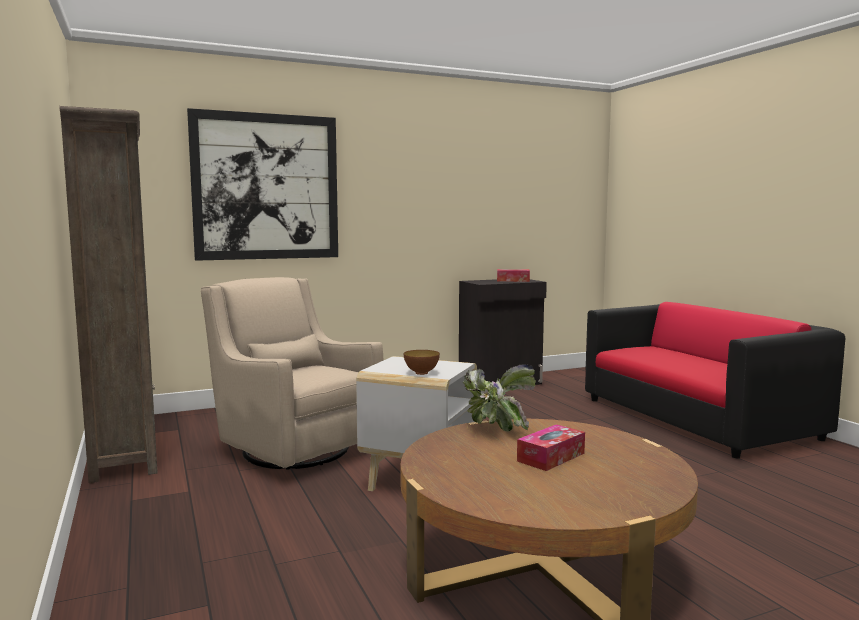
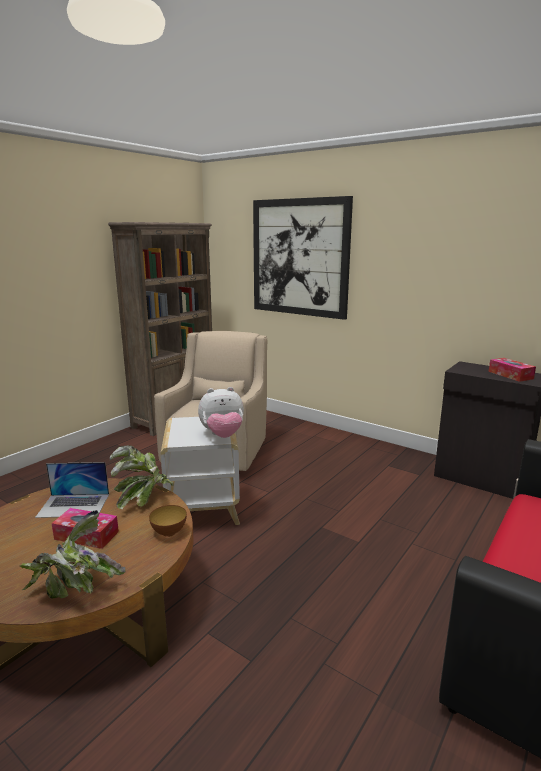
camera: 60 degrees right, 10 degrees up
bowl [404,350,440,375] -> bowl moved to [149,505,187,537]
none -> potted plant [20,510,126,599]
none -> laptop [35,462,109,518]
none -> plush toy [198,387,244,438]

